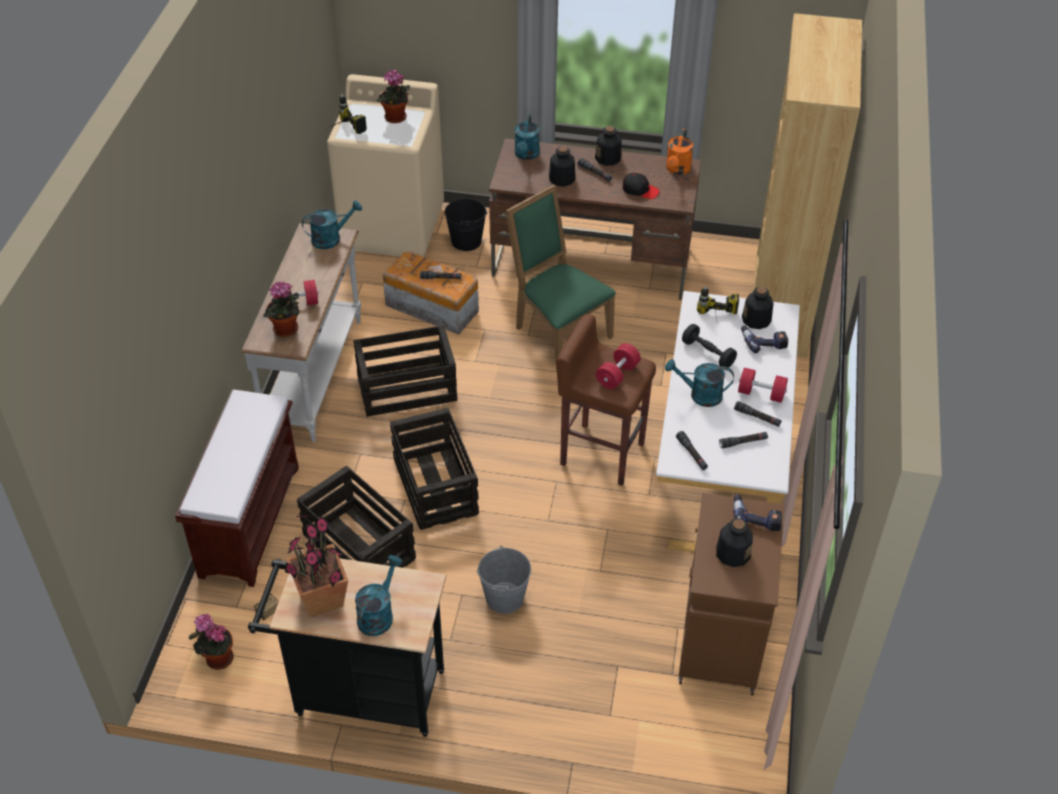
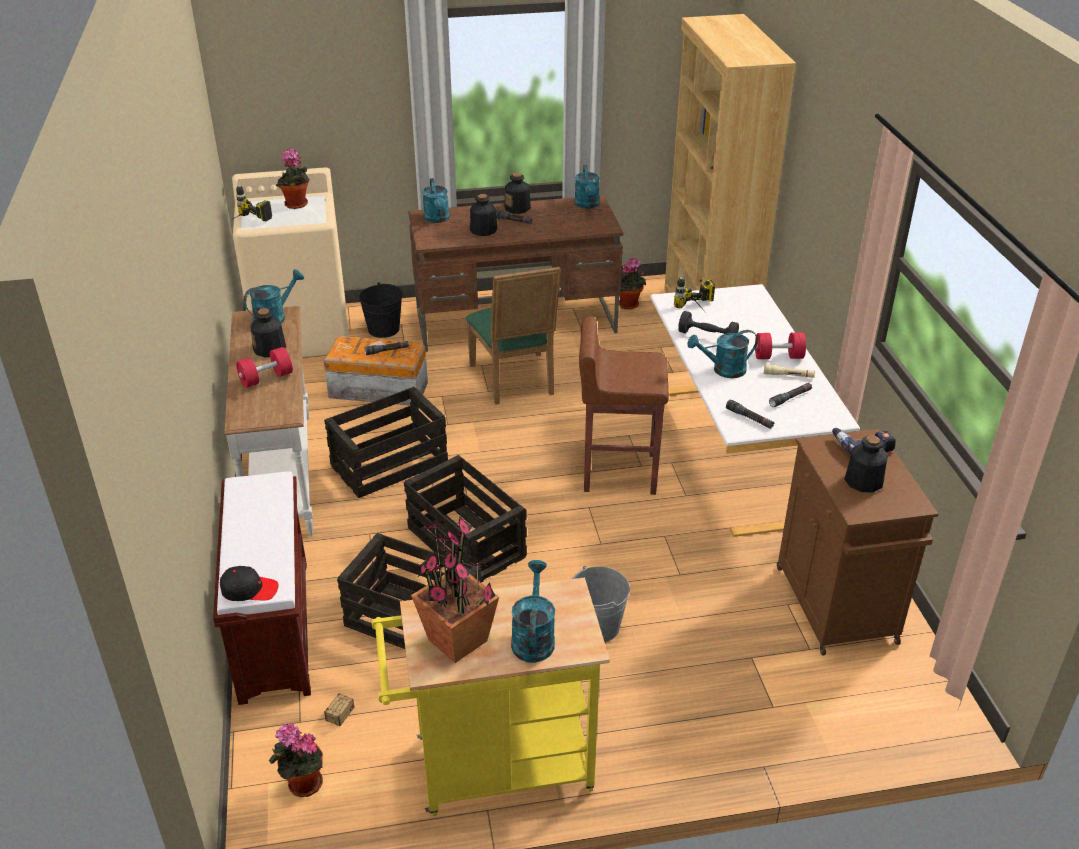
camera: 20 degrees left, 10 degrees down
black cart [248,552,446,737] -> yellow cart [372,578,610,816]
potted plant [263,281,300,337] -> potted plant moved to [619,258,646,309]
green chair [506,184,616,359] -> green chair turned 135 degrees counterclockwise [466,267,561,405]
red dumbbell [596,343,641,389] -> none
black cap [623,173,660,199] -> black cap moved to [220,566,278,601]
orange watering can [666,129,693,175] -> turquoise watering can [575,165,600,209]
black flashlight [734,401,781,427] -> beige flashlight [764,364,815,378]
power drill [741,326,788,353] -> none
bottle [742,287,773,329] -> bottle moved to [250,308,286,357]

